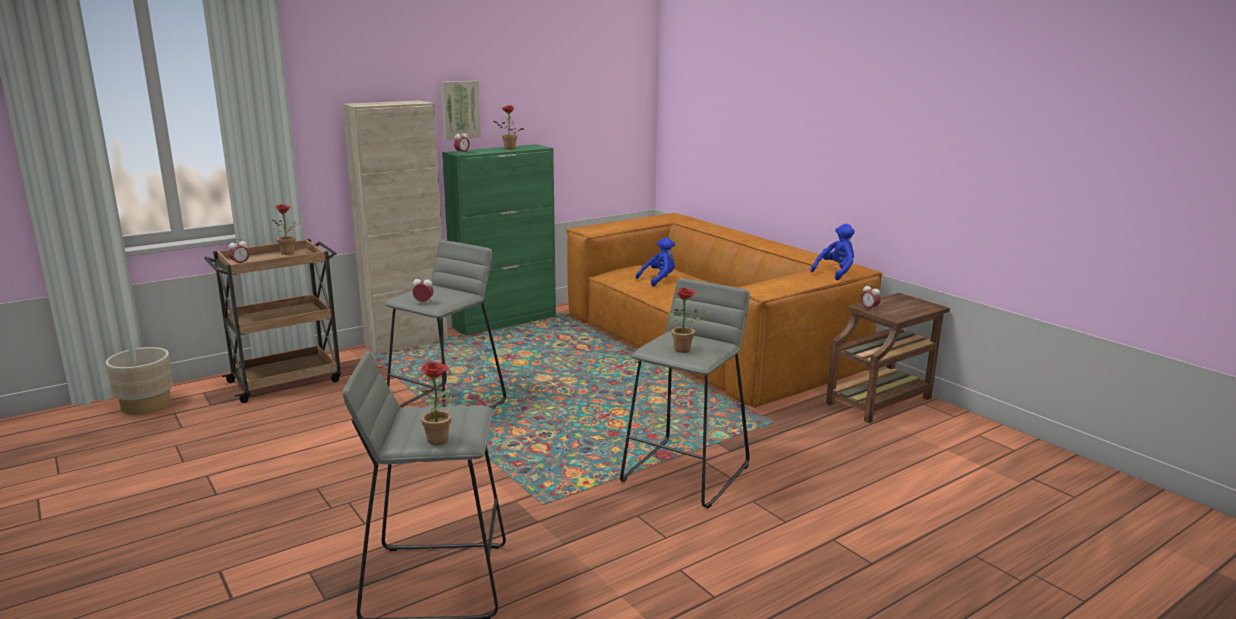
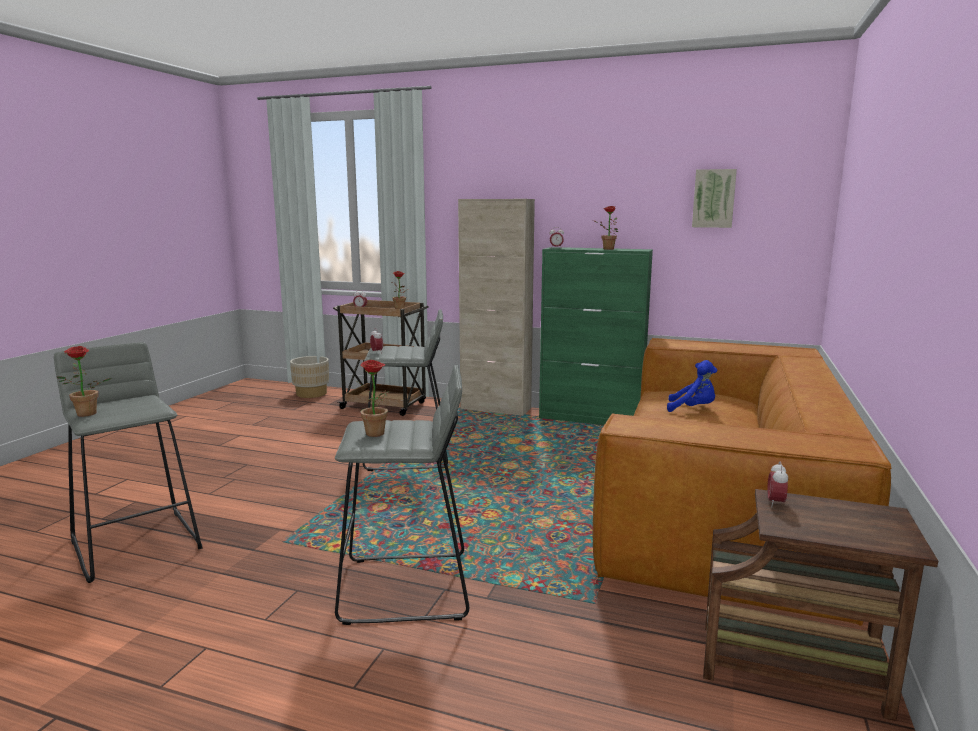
camera: 55 degrees right, 5 degrees down
picture [441,81,481,140] -> picture moved to [692,169,737,228]
blue plush toy [811,224,855,280] -> none

